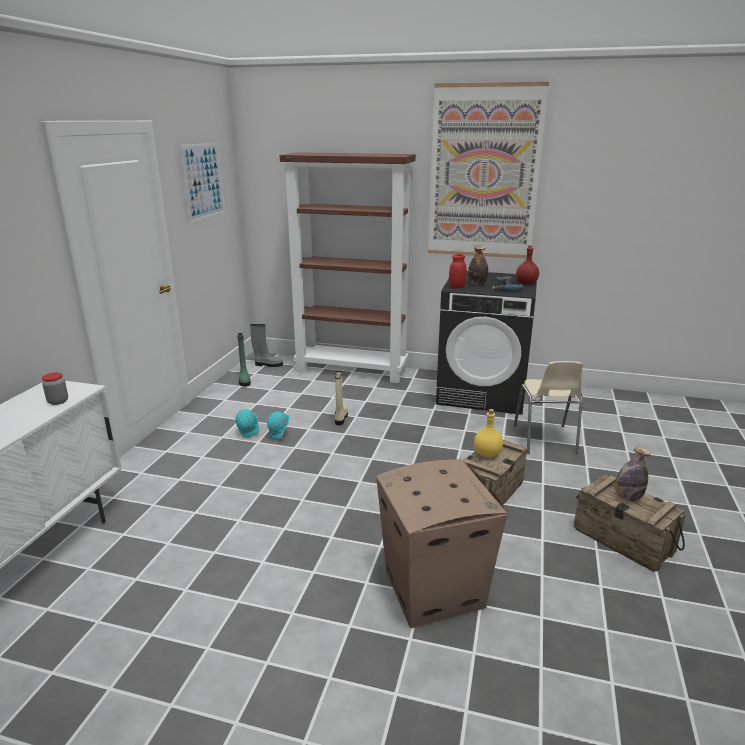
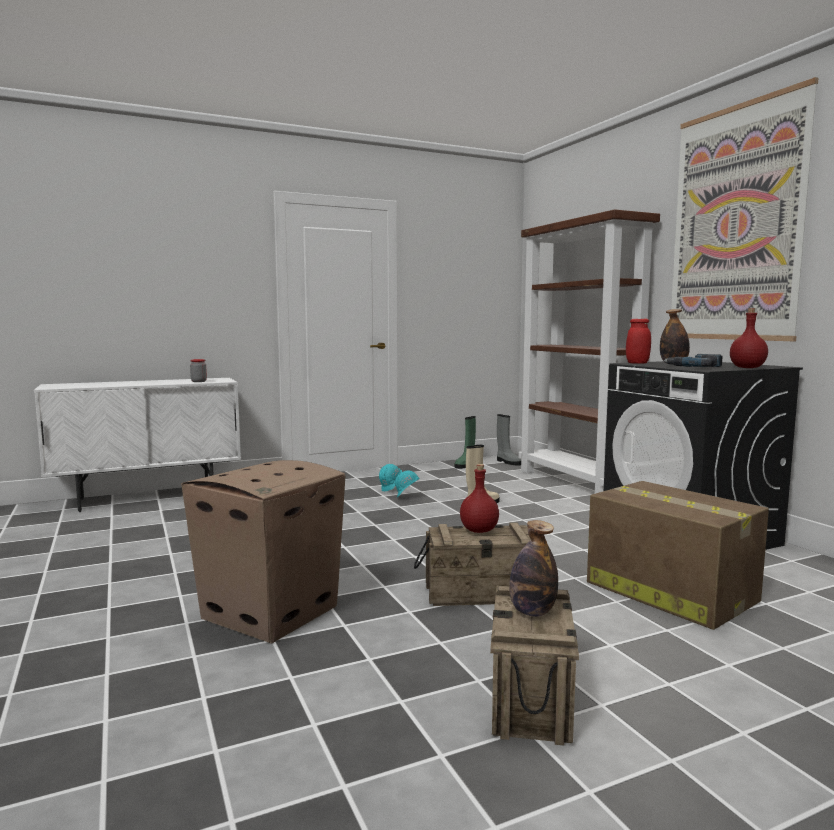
camera: 50 degrees right, 15 degrees down
picture [179,143,225,223] -> none
yellow bottle [474,409,503,457] -> red bottle [460,464,499,533]
beige chair [514,361,583,454] -> cardboard box [587,481,769,630]

